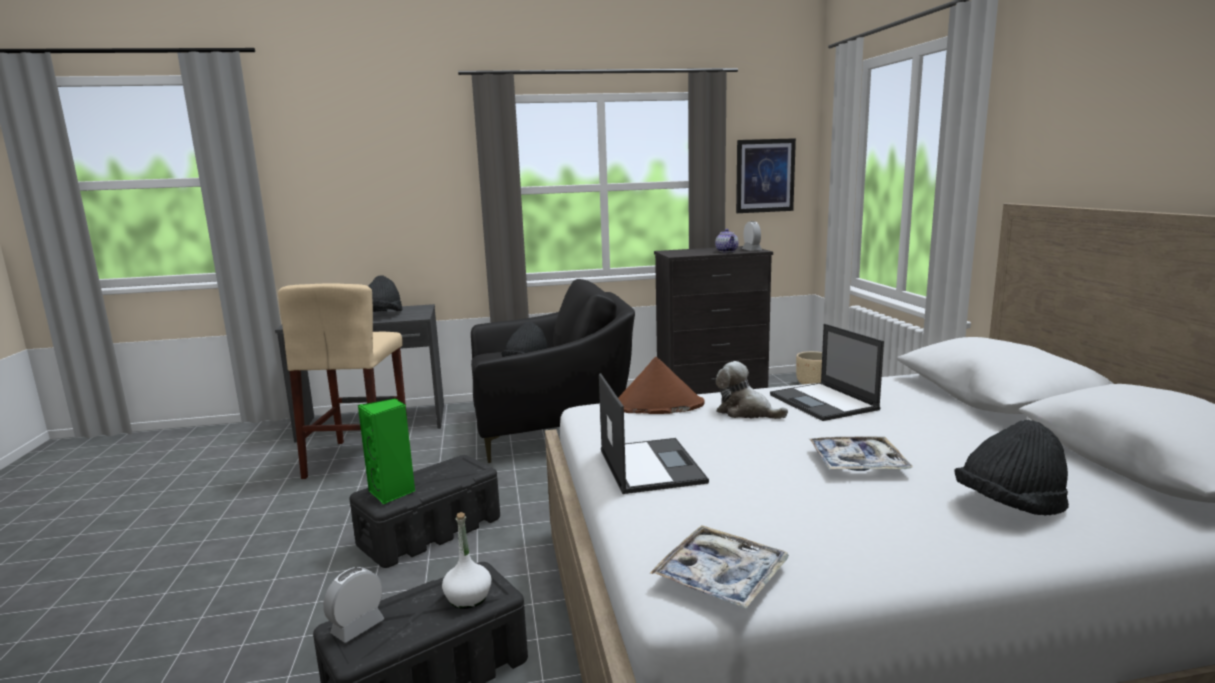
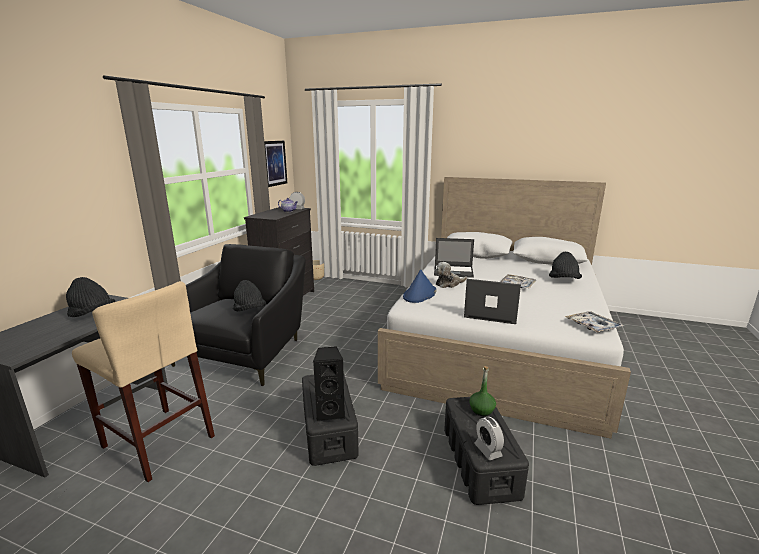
camera: 60 degrees left, 5 degrees up
green speaker [358,398,415,504] -> black speaker [313,346,345,422]
white bottle [442,512,491,609] -> green bottle [469,366,496,416]
brown hat [618,356,705,414] -> blue hat [403,270,437,303]

